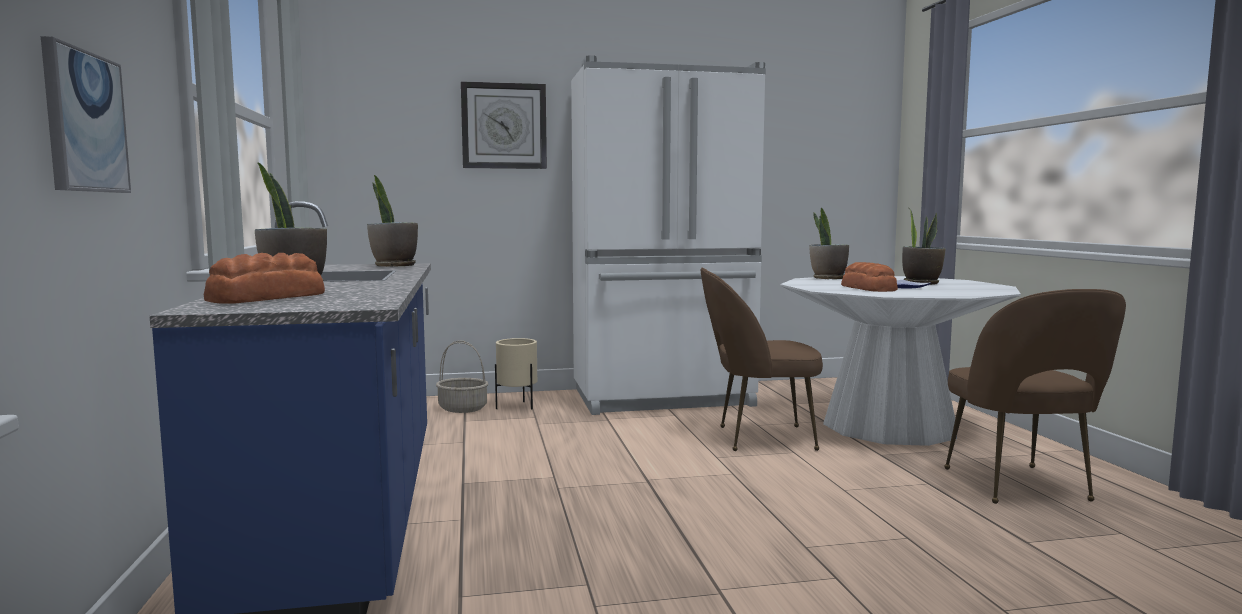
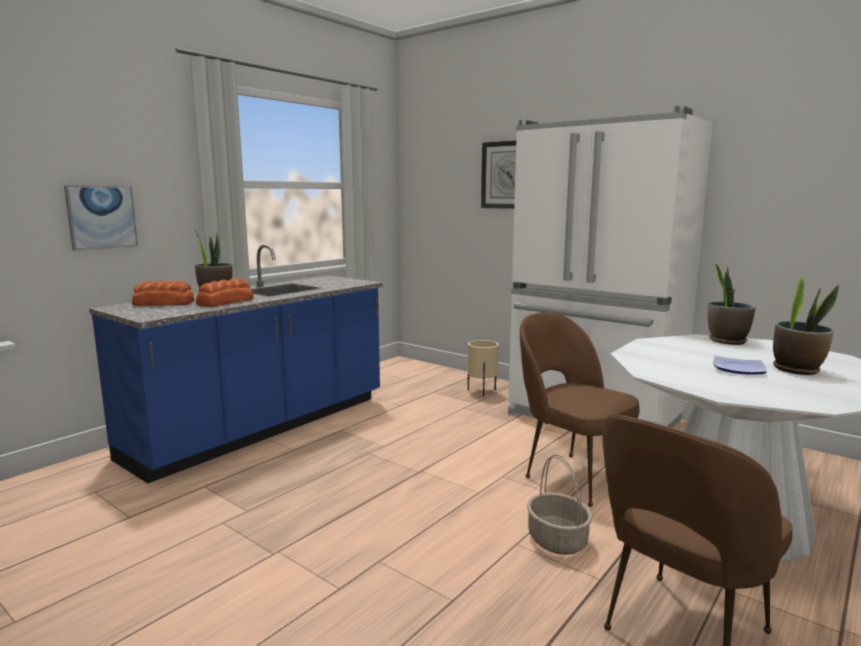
camera: 50 degrees right, 5 degrees up
potted plant [367,175,418,267] -> none
basket [436,340,488,413] -> basket moved to [527,454,592,555]
bread [841,262,898,292] -> bread moved to [196,278,254,307]

